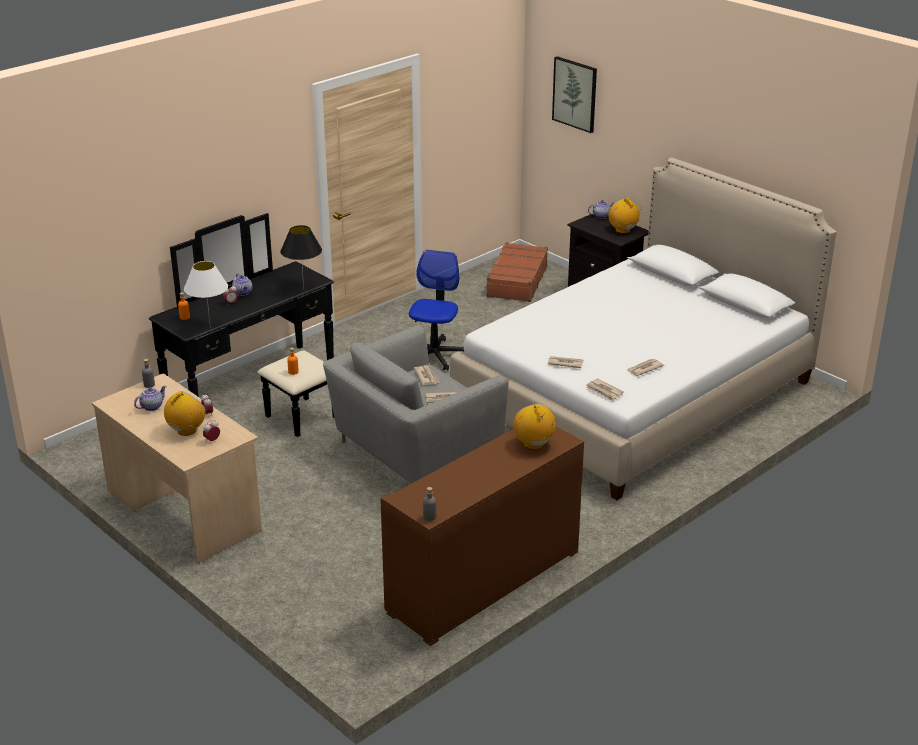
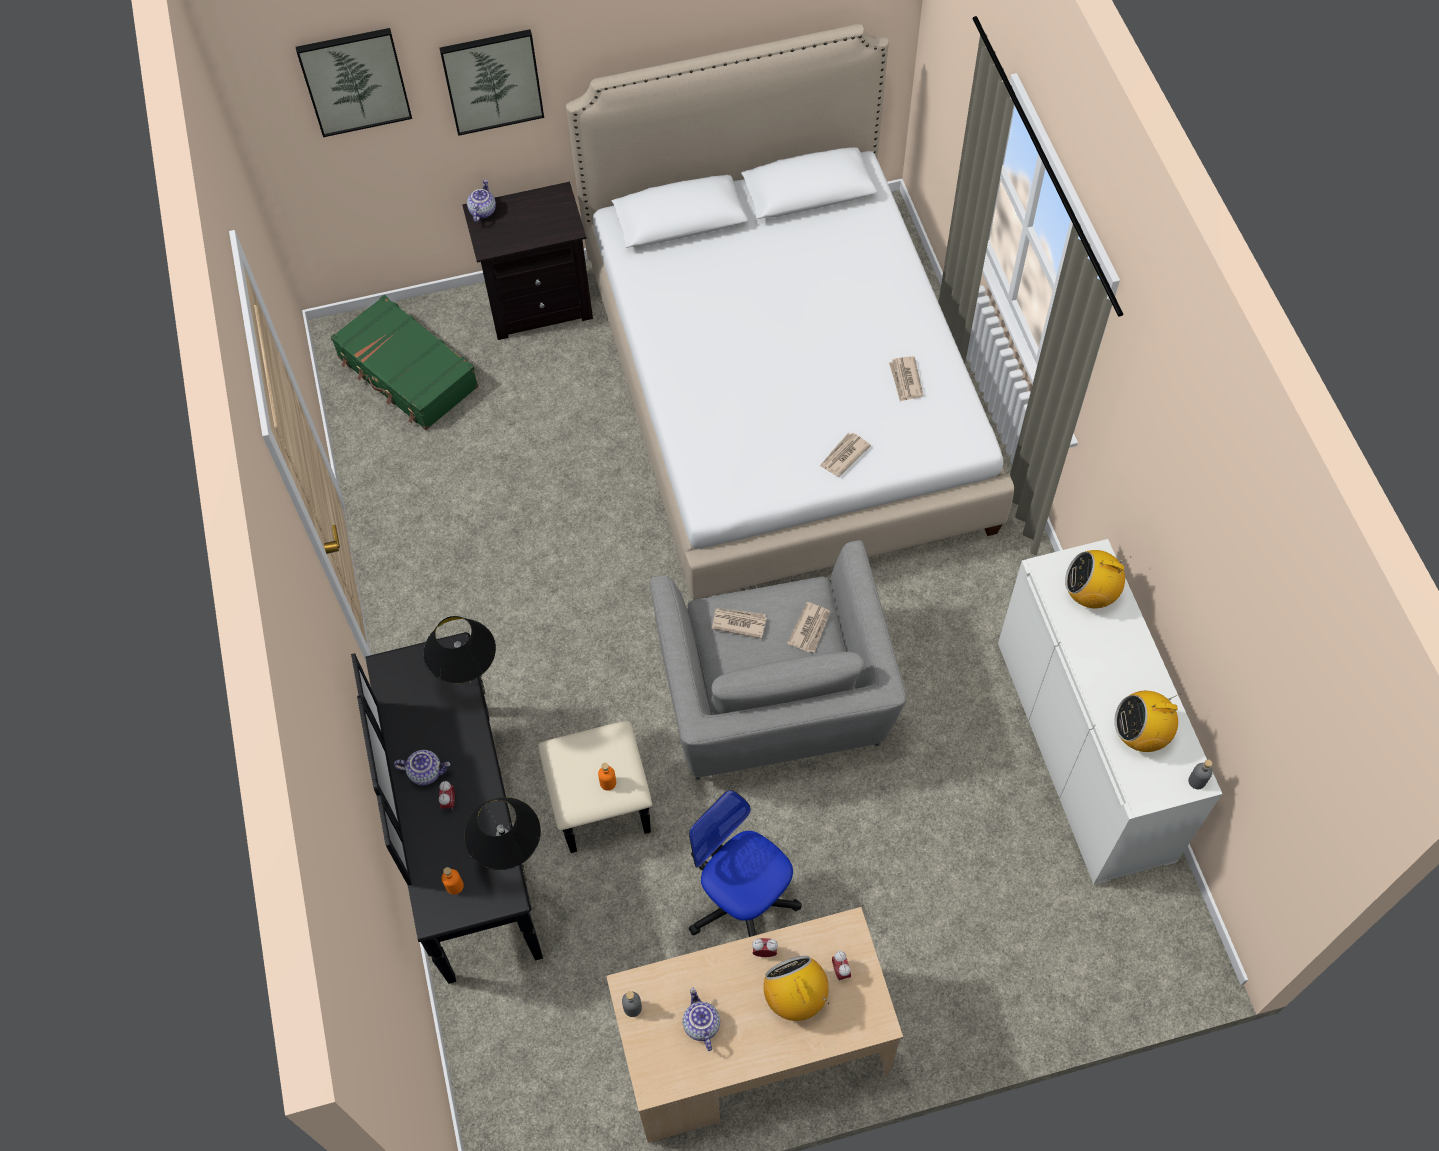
camera: 60 degrees left, 30 degrees up
white table lamp [184,261,228,328] -> black table lamp [464,797,541,870]
brown cabinet [380,426,584,646] -> white cabinet [998,539,1222,885]
office chair [409,250,464,371] -> office chair moved to [689,790,802,937]
brown suitcase [485,242,548,302] -> green suitcase [331,295,479,430]
newspaper [586,378,624,401] -> none
radio [608,197,642,234] -> radio moved to [1114,691,1181,752]
none -> picture [439,29,544,136]

